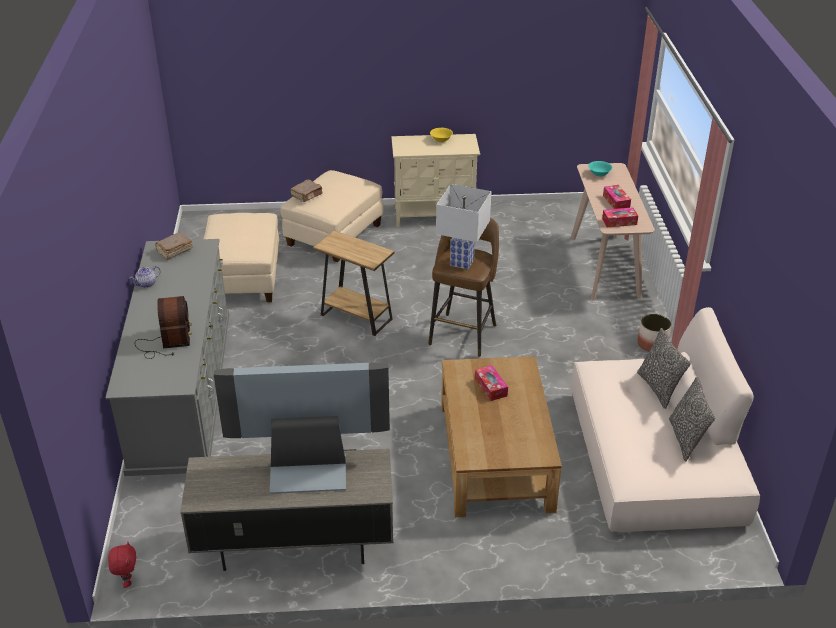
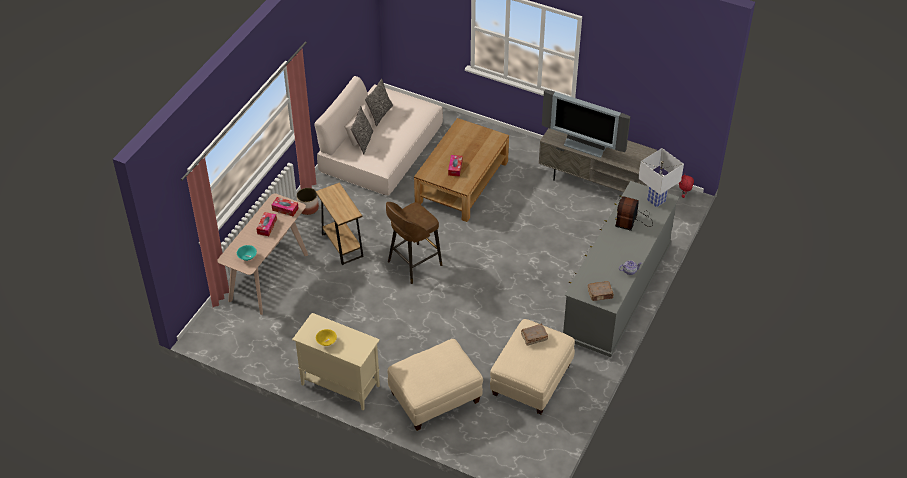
camera: 150 degrees left, 10 degrees up
brown book [290,180,322,202] -> brown book moved to [521,324,548,346]
brown side table [313,231,394,336] -> brown side table moved to [316,183,363,265]
white table lamp [436,184,492,269] -> white table lamp moved to [638,148,684,208]

